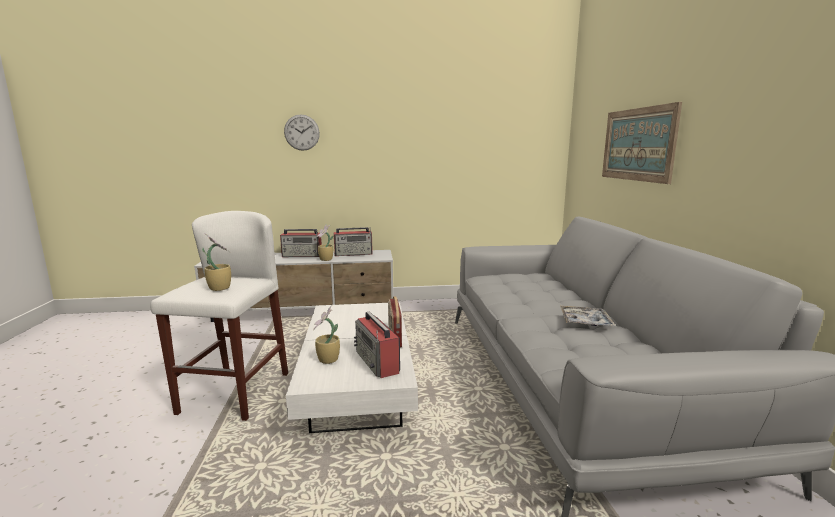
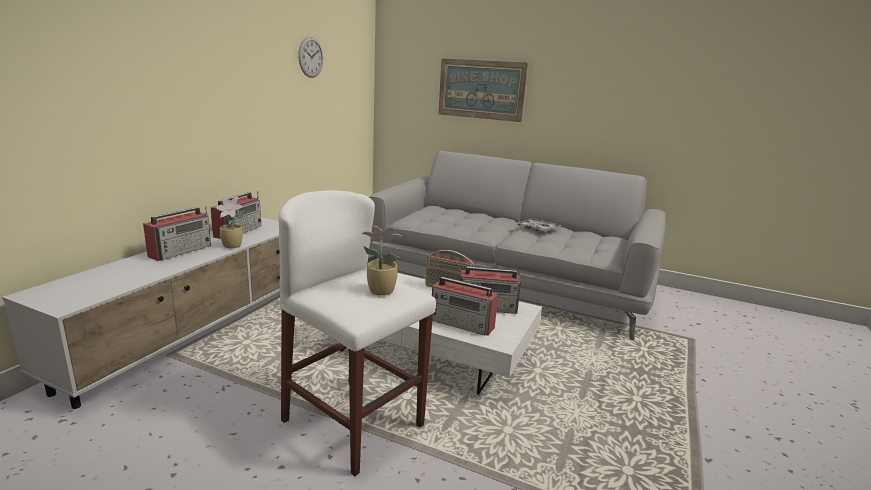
camera: 60 degrees left, 5 degrees up
wall clock [284,114,320,151] -> wall clock moved to [298,37,323,78]
potted plant [314,305,340,364] -> radio [432,277,498,336]

